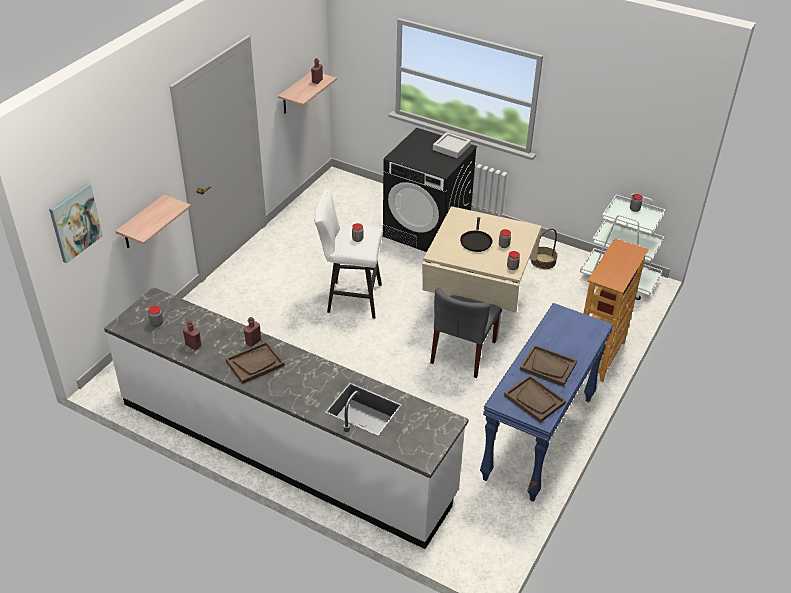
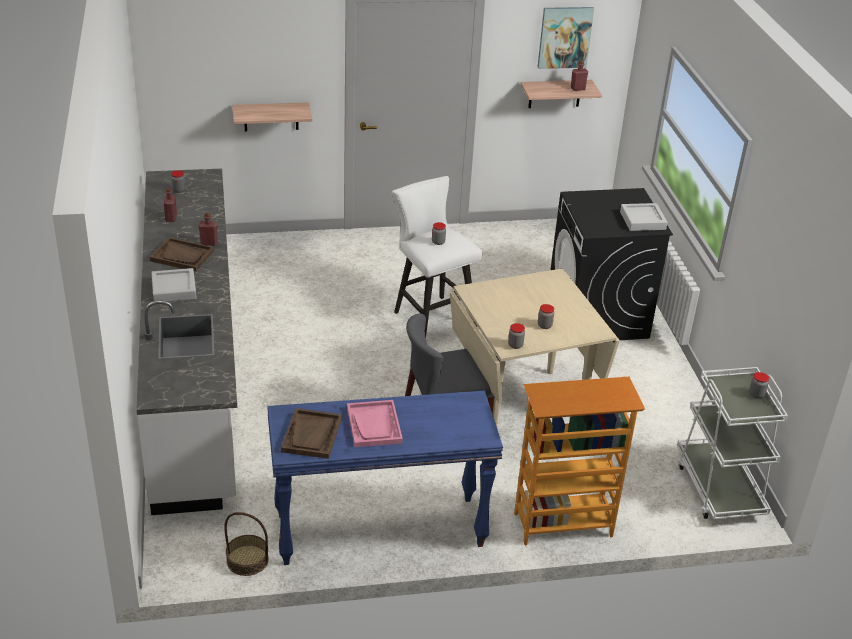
camera: 50 degrees right, 5 degrees down
picture [49,183,103,263] -> picture moved to [538,7,594,69]
black frying pan [460,217,492,252] -> none
brown tray [520,345,577,386] -> pink tray [347,400,403,447]
basket [531,229,557,269] -> basket moved to [224,512,269,576]
none -> grey tray [151,268,197,301]

